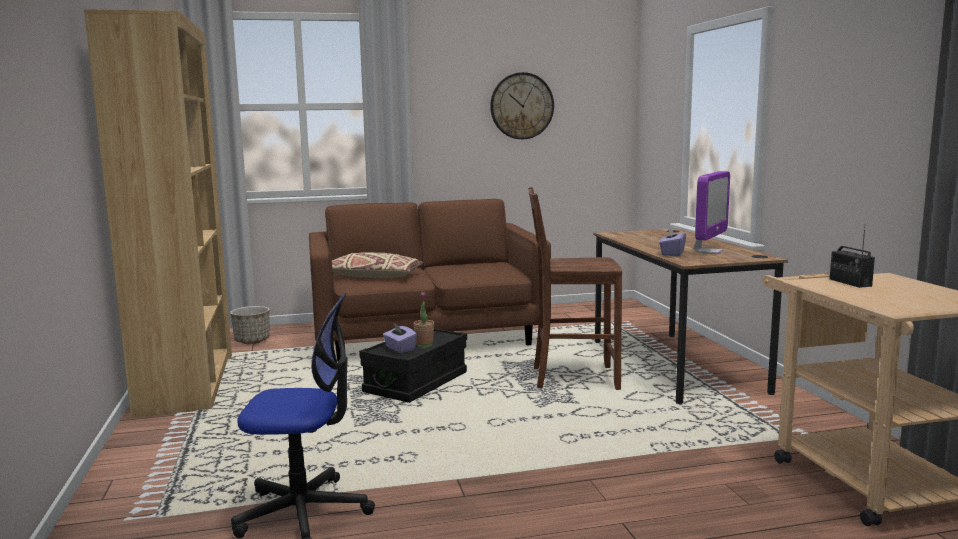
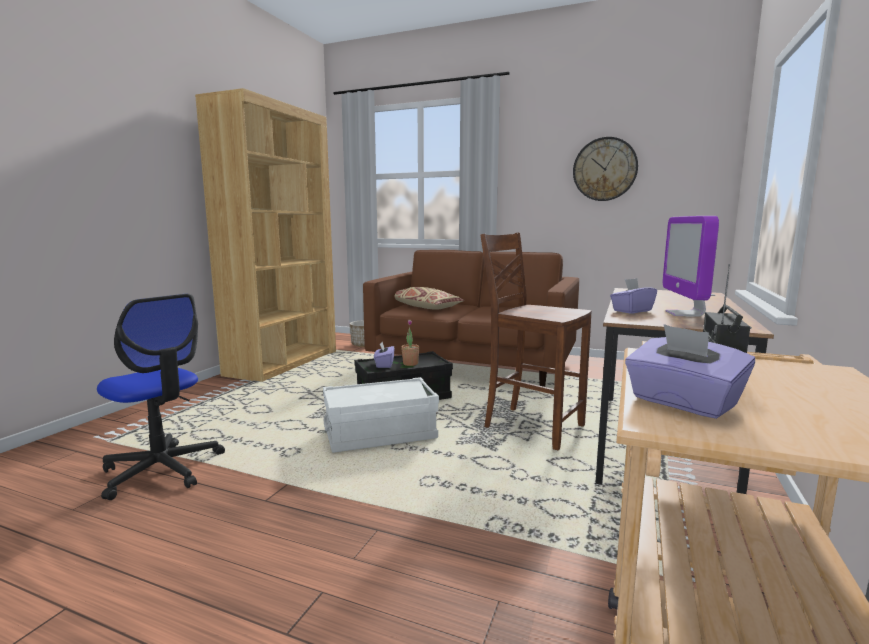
camera: 35 degrees right, 0 degrees up
monitor [694,171,730,254] -> monitor turned 120 degrees clockwise [663,216,719,317]
none -> white storage box [323,377,439,453]
none -> purple tissue box [625,324,755,419]

